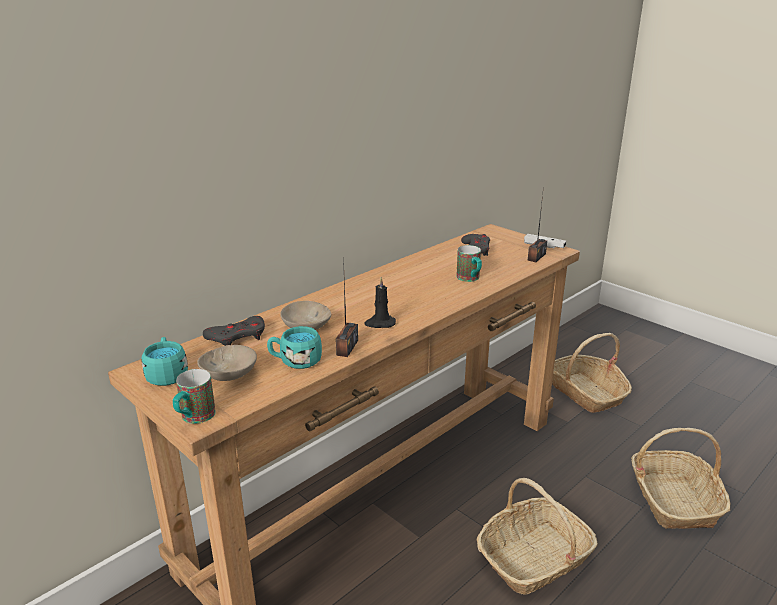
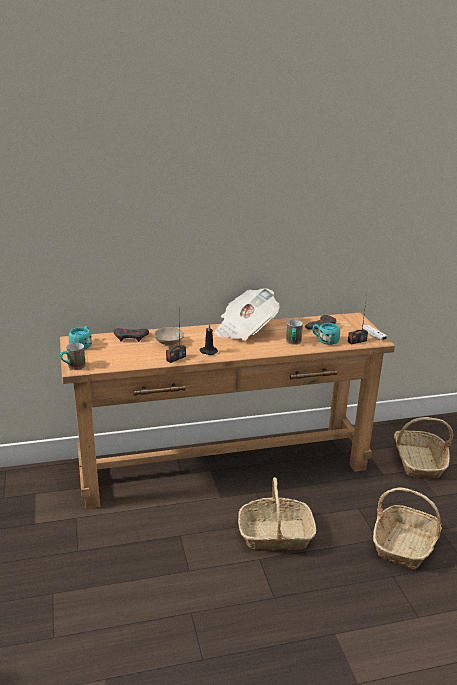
camera: 30 degrees right, 0 degrees up
beige bowl [197,345,257,381] -> none
turquoise mug [267,326,322,369] -> turquoise mug moved to [313,323,340,345]
none -> newspaper [214,288,280,340]

